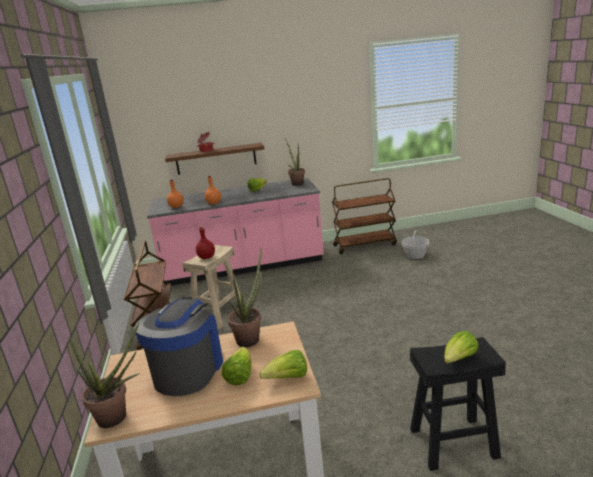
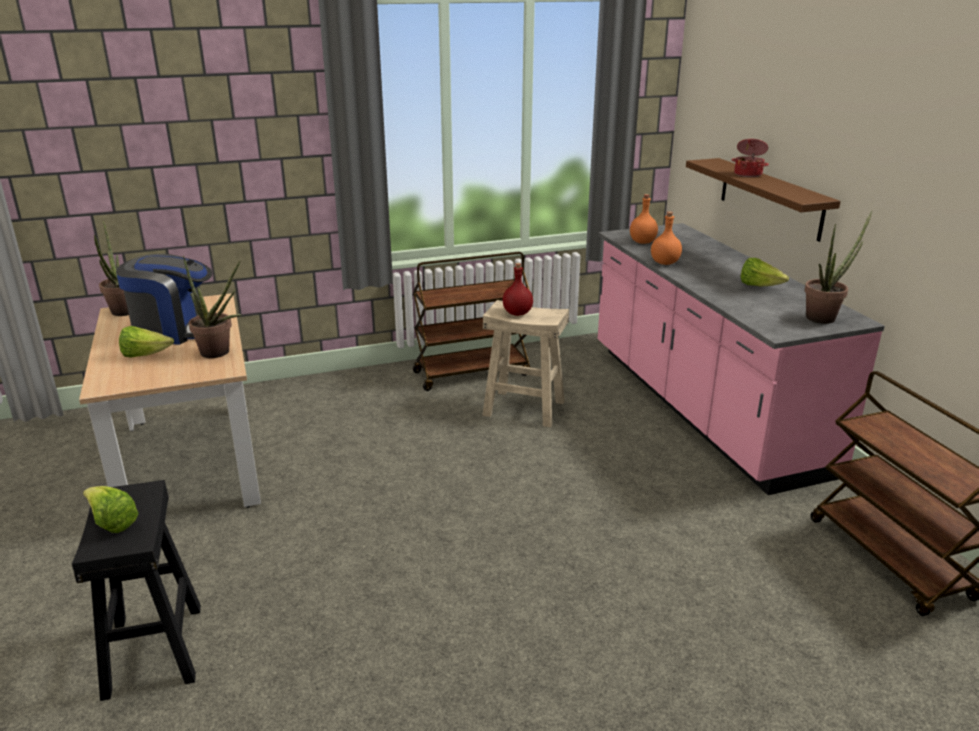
camera: 80 degrees right, 5 degrees up
lettuce [259,350,307,379] -> none
basket [402,230,429,259] -> none

